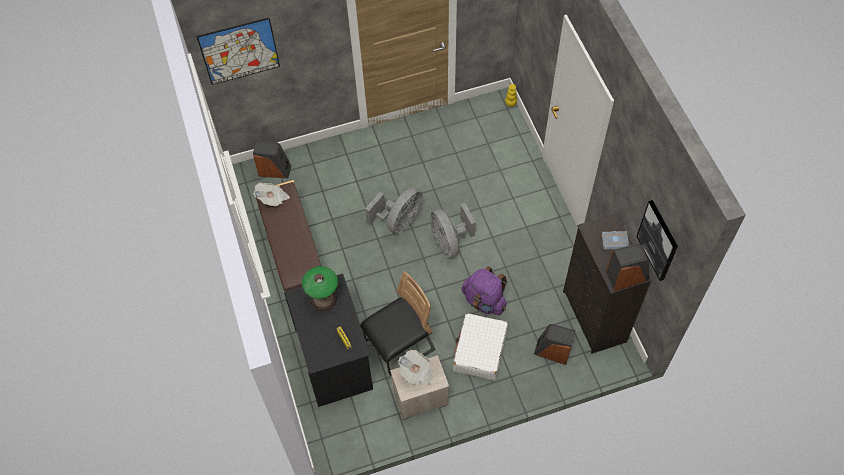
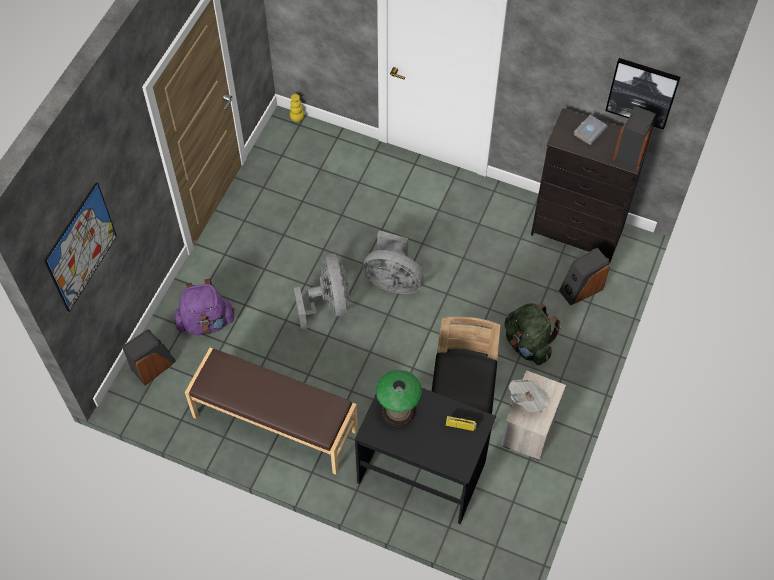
camera: 50 degrees left, 0 degrees up
newspaper [253,183,290,207] -> none
white suitcase [453,313,508,380] -> green backpack [504,303,561,365]
purple backpack [462,266,507,315] -> purple backpack moved to [174,279,235,335]

